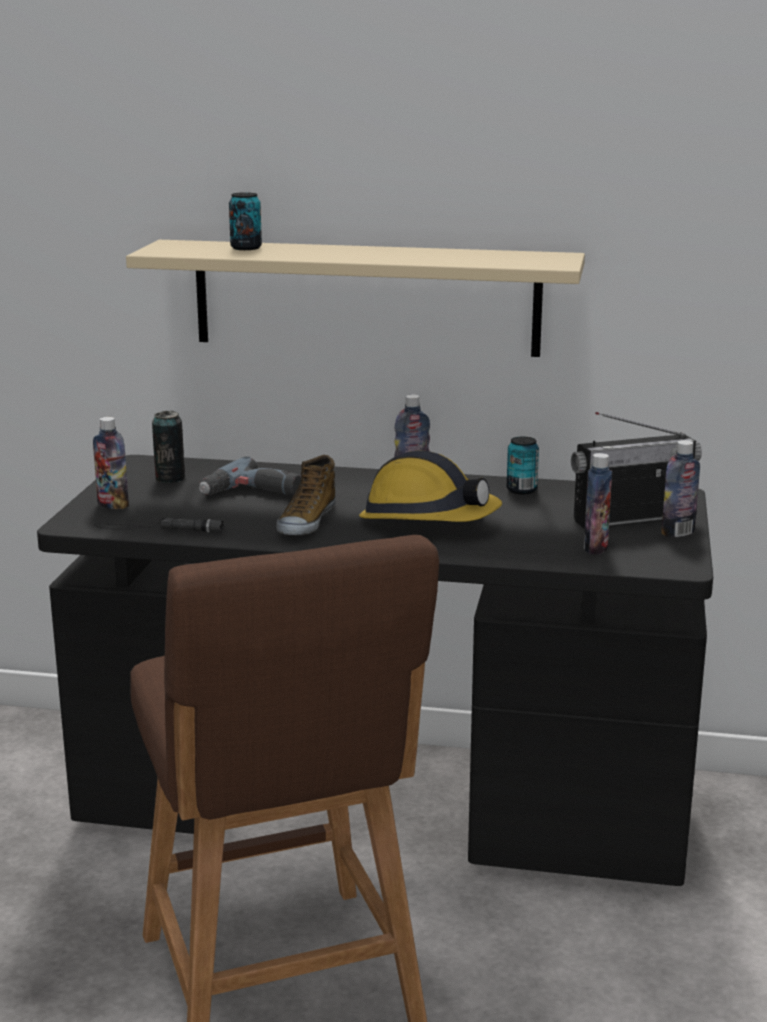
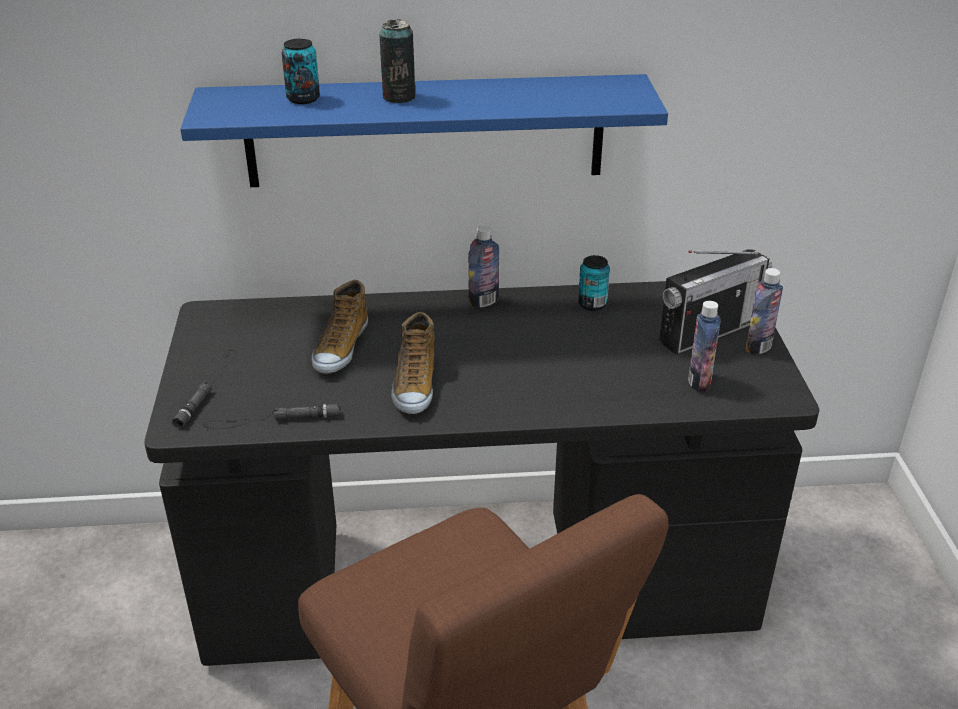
camera: 15 degrees left, 15 degrees up
bottle [93,417,129,509] -> black flashlight [172,350,236,429]
beige shelf [126,240,585,357] -> blue shelf [180,74,668,187]
can [152,411,185,483] -> can moved to [379,19,415,103]
power drill [199,457,301,496] -> shoe [312,280,368,374]
hard hat [359,450,502,522] -> none

